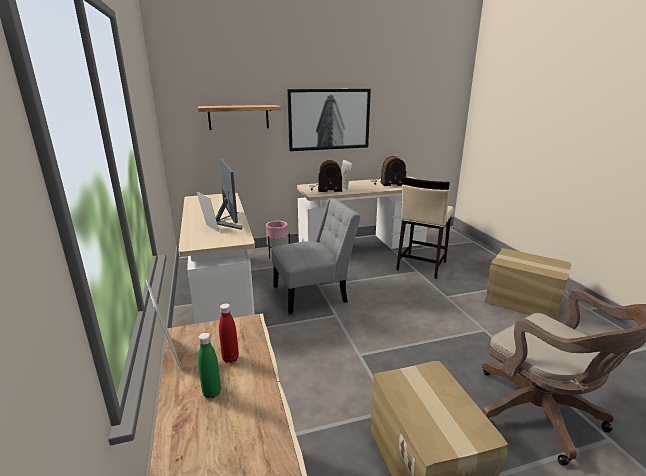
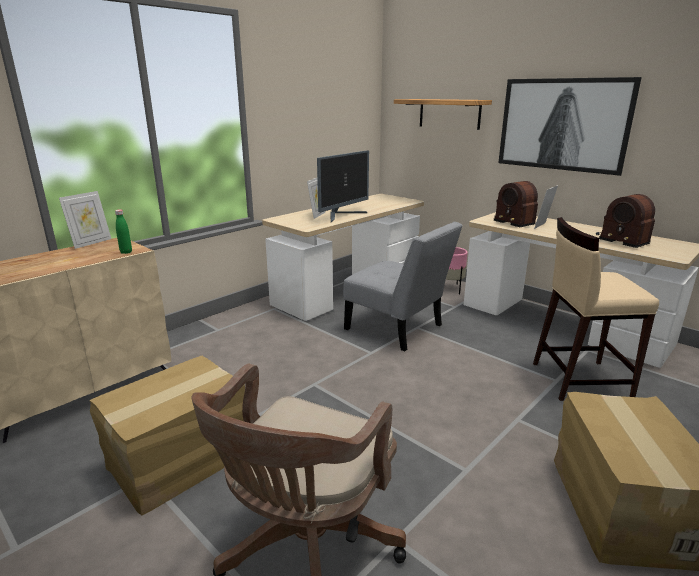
camera: 60 degrees right, 0 degrees up
green bottle [198,333,221,399] -> green bottle moved to [115,210,132,254]
red bottle [219,303,239,363] -> none

